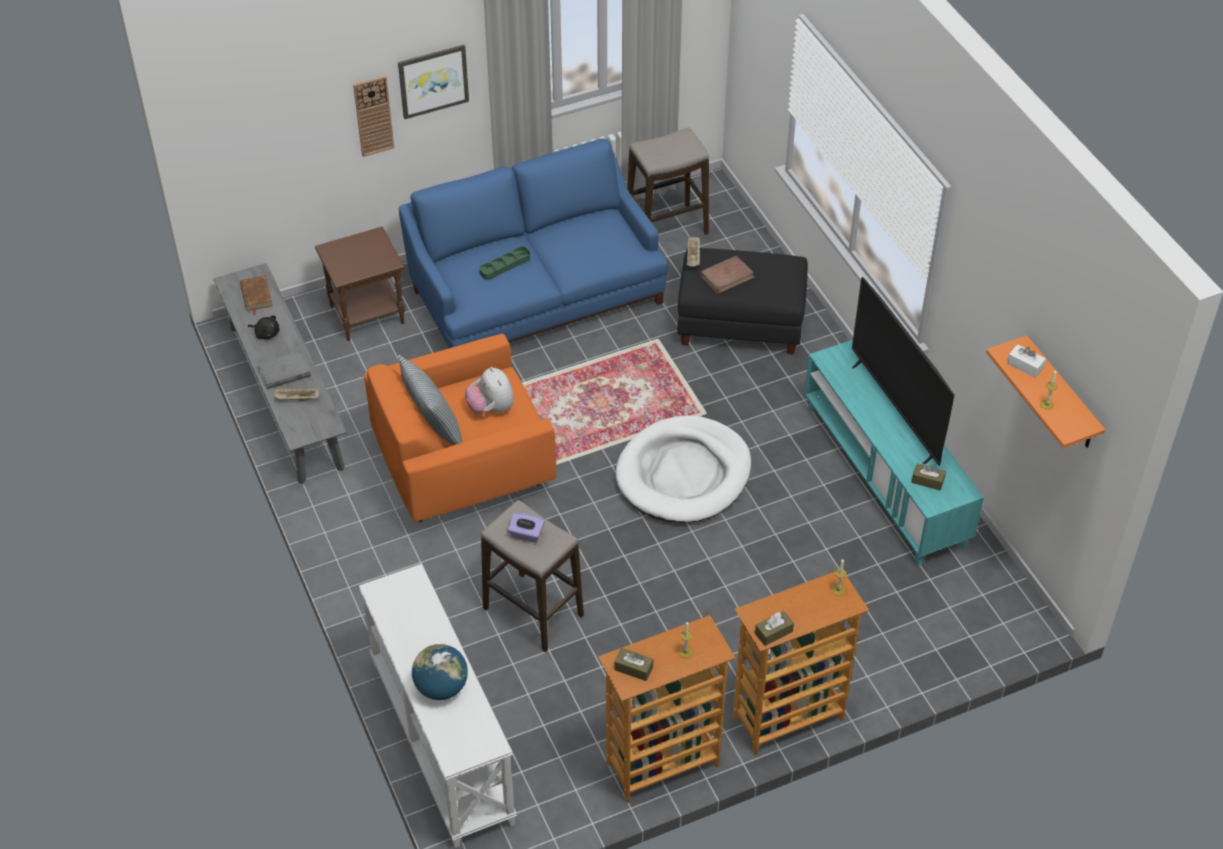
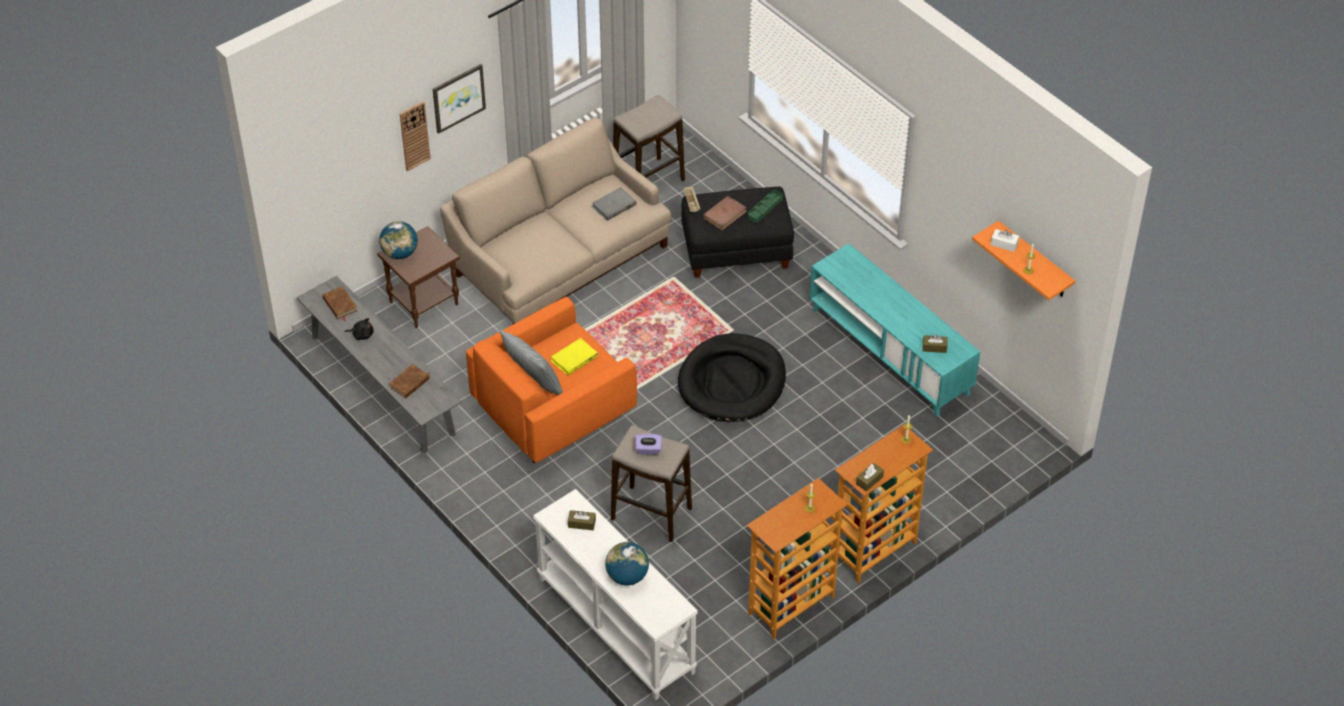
camera: 15 degrees left, 0 degrees up
grey book [257,350,311,389] -> grey book moved to [591,187,637,221]
beige tray [274,388,319,401] -> brown book [389,364,430,399]
blue sofa [399,138,669,348] -> beige sofa [440,118,671,324]
plush toy [465,367,514,414] -> yellow book [550,338,598,375]
green tray [479,246,530,280] -> green tray moved to [748,190,783,223]
brown tissue box [614,648,653,681] -> brown tissue box moved to [568,510,596,530]
white dog bed [616,415,752,523] -> black dog bed [678,333,786,422]
television [852,277,954,466] -> none
none -> globe [379,221,418,259]

